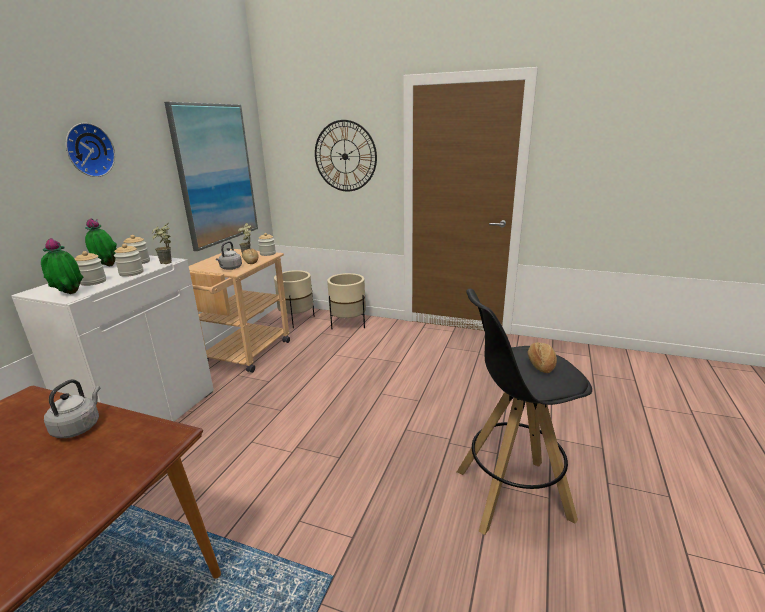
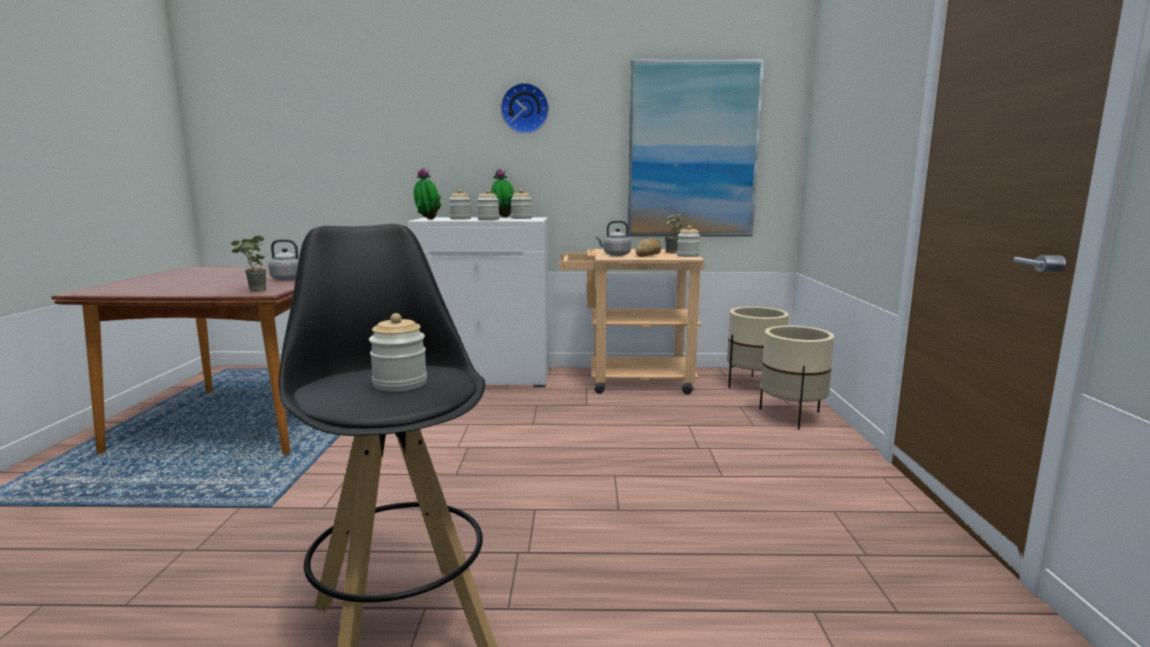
camera: 70 degrees right, 10 degrees down
potted plant [152,222,172,264] -> potted plant moved to [231,235,267,292]
wall clock [315,120,377,191] -> none
bread [528,342,557,373] -> jar [369,313,427,392]

